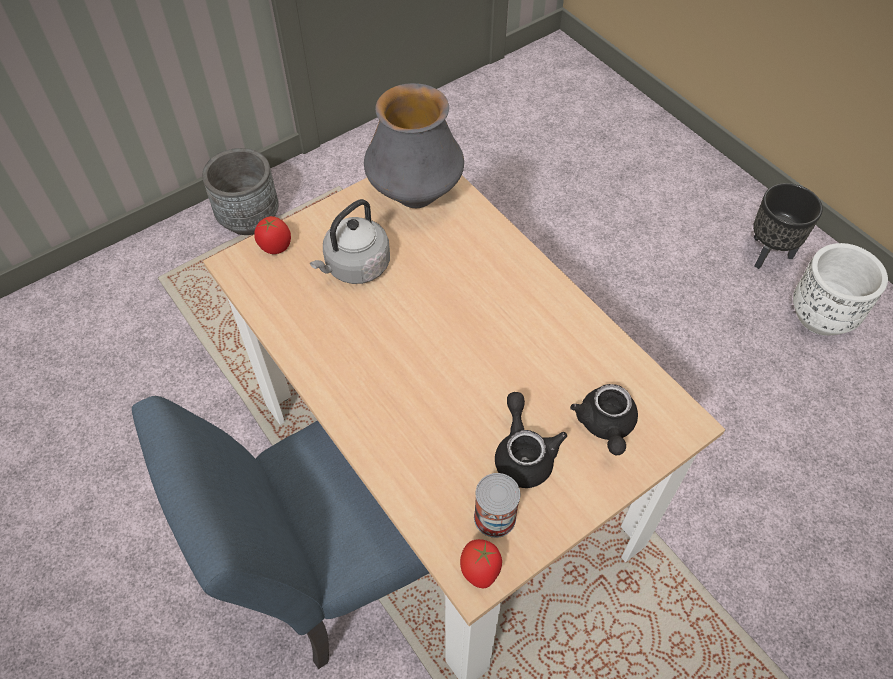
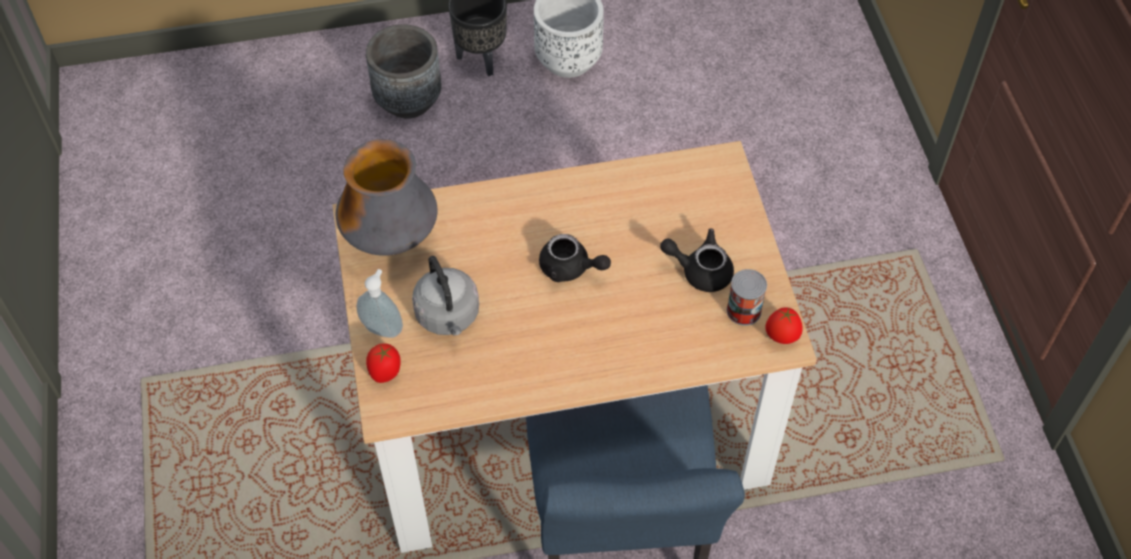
camera: 65 degrees left, 0 degrees up
grey planter [202,148,278,235] -> grey planter moved to [366,24,441,118]
black teapot [570,384,638,455] -> black teapot moved to [539,234,611,282]
none -> soap dispenser [357,269,403,338]

